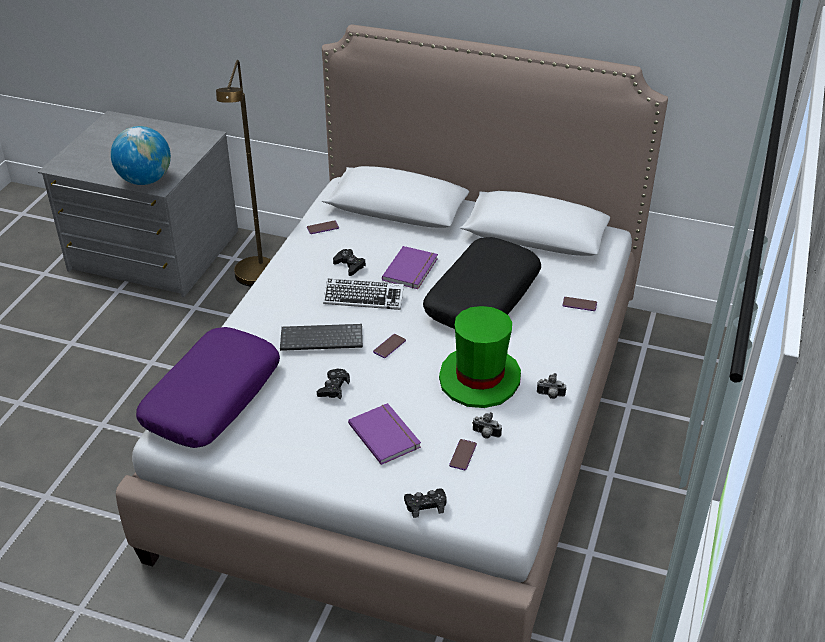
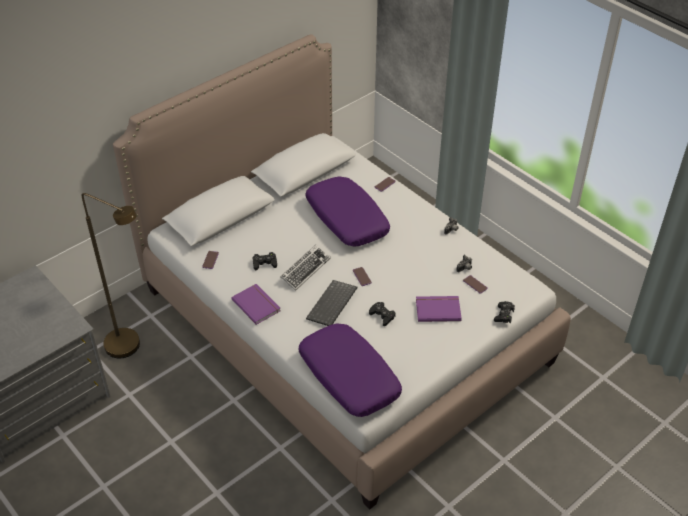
camera: 60 degrees left, 5 degrees up
globe [111,126,171,185] -> none
purple book [382,246,438,289] -> purple book moved to [232,284,281,325]
black pillow [423,237,541,329] -> purple pillow [305,177,390,247]
green hat [439,306,521,408] -> none

